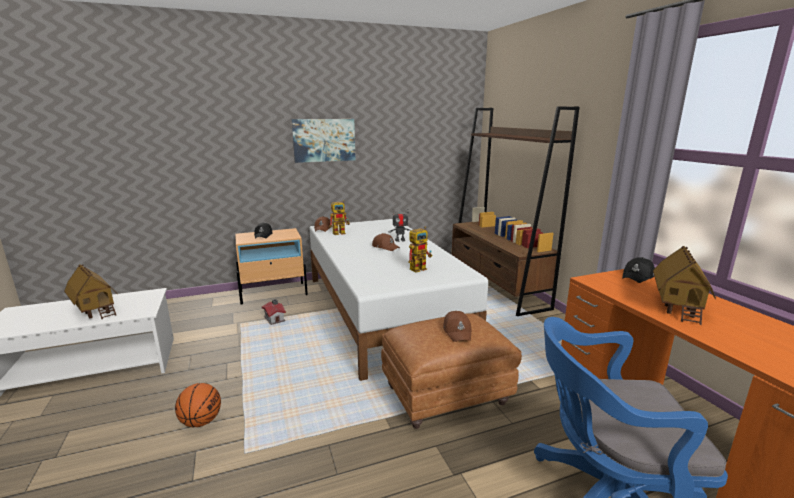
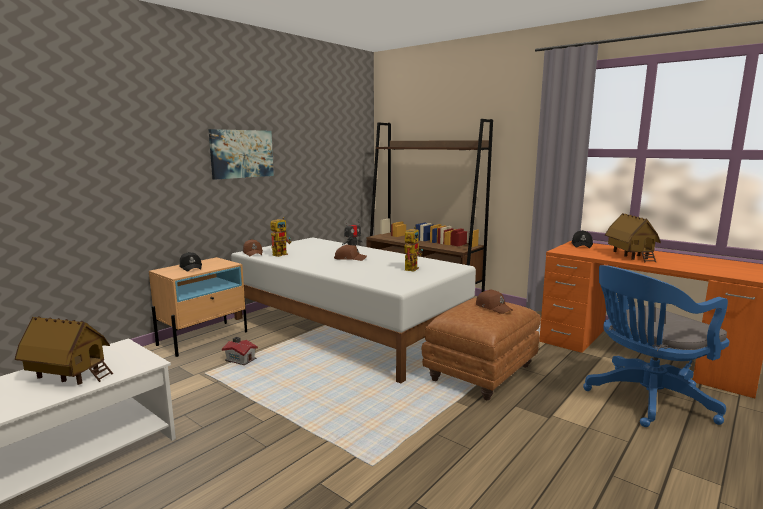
camera: 30 degrees left, 5 degrees down
basketball [175,383,221,427] -> none

